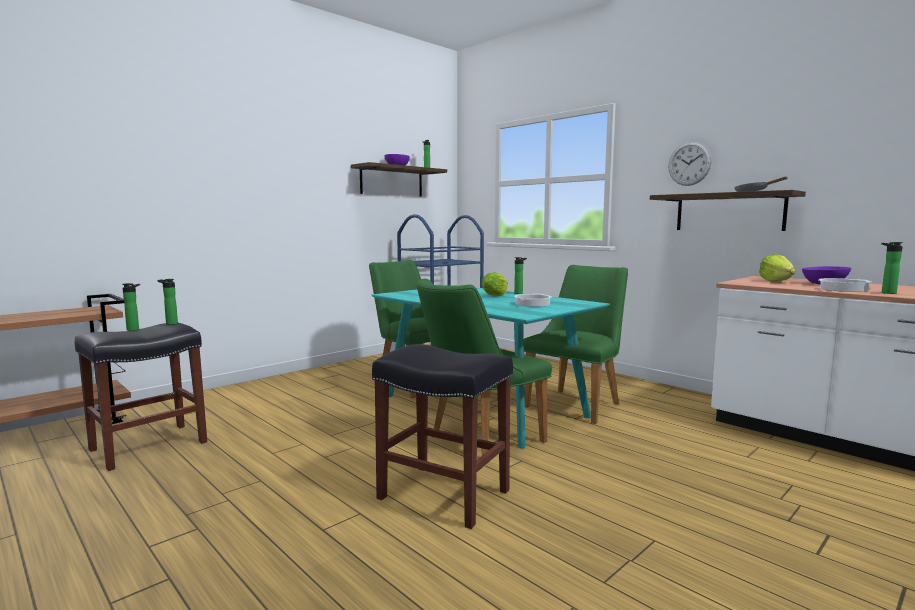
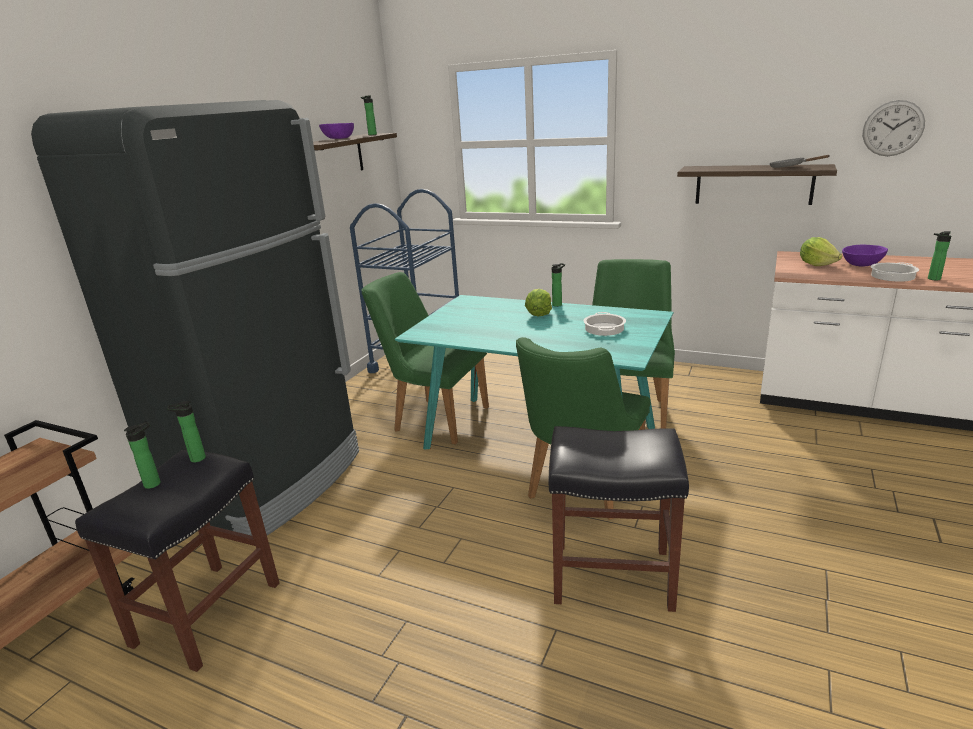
camera: 20 degrees left, 15 degrees up
wall clock [668,142,712,186] -> wall clock moved to [863,100,925,156]
none -> black fridge [31,100,359,536]

